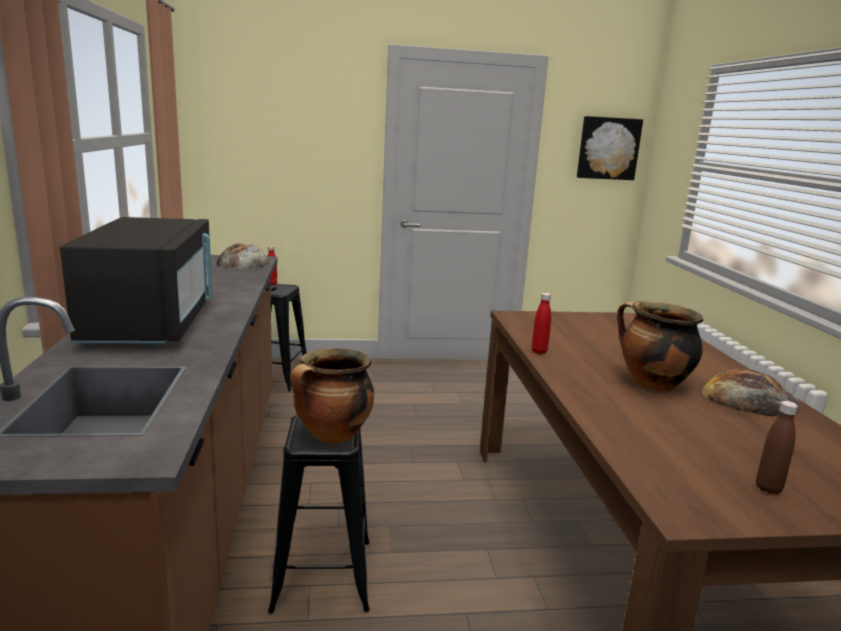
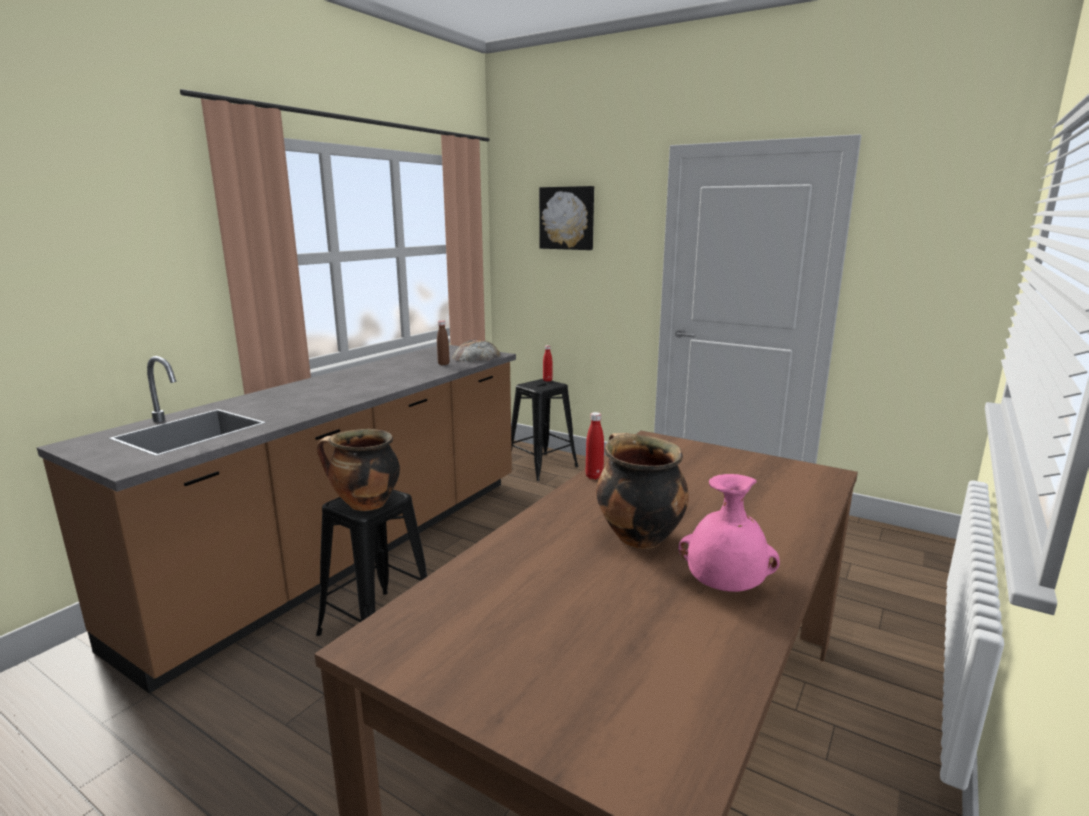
camera: 40 degrees right, 0 degrees up
black microwave [60,217,212,347] -> none
picture [577,116,643,180] -> picture moved to [539,186,594,250]
bread [702,369,801,417] -> pink vase [679,474,780,592]
brown bottle [756,401,798,494] -> brown bottle moved to [437,321,450,365]

